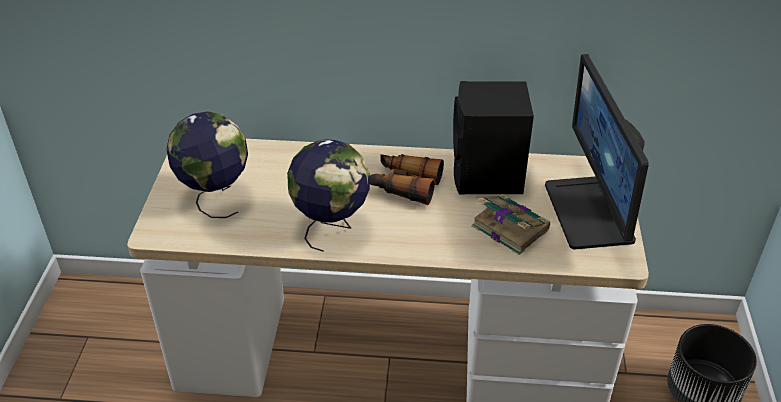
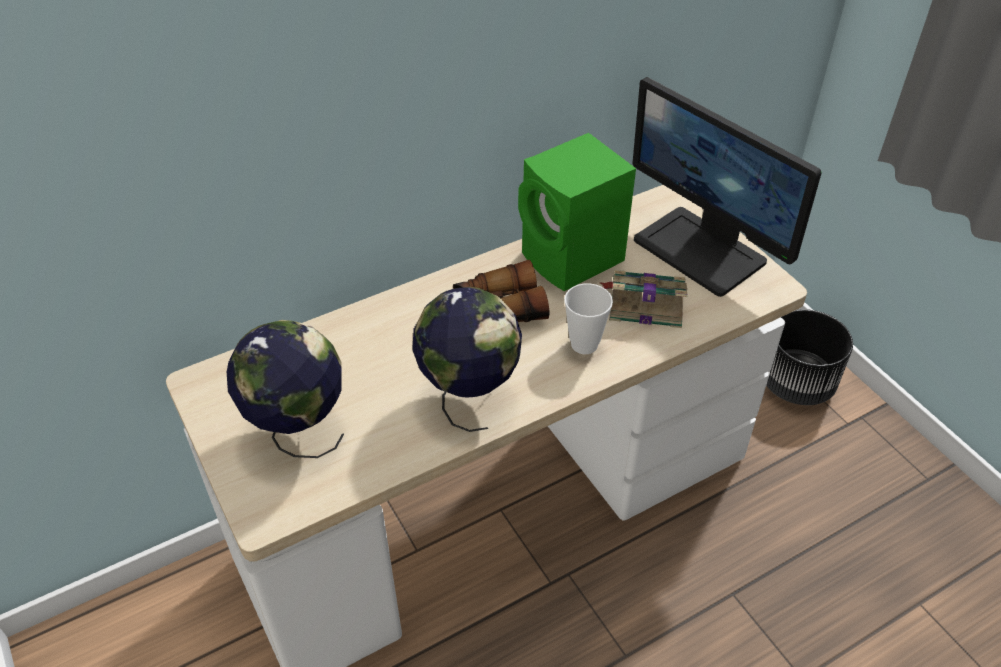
camera: 35 degrees left, 5 degrees up
black speaker [453,81,534,195] -> green speaker [518,133,636,291]
none -> cup [564,283,613,354]

